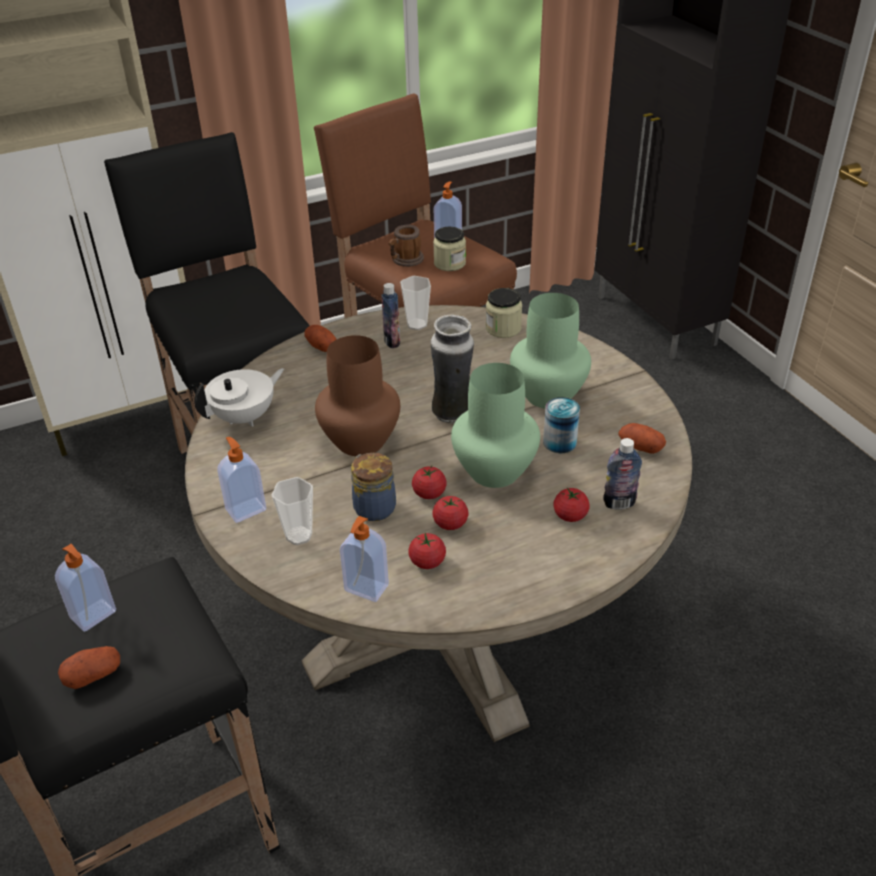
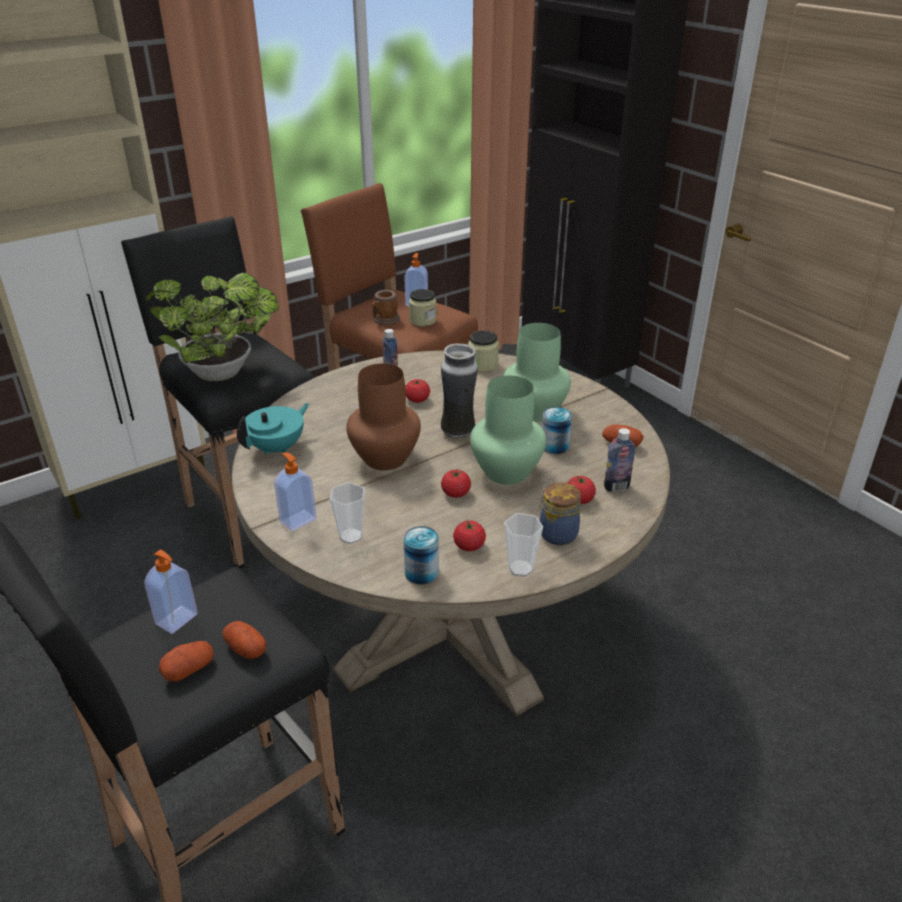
camera: 10 degrees left, 5 degrees down
white teapot [194,368,284,427] -> turquoise teapot [237,403,309,454]
potato [304,325,337,352] -> potato moved to [223,621,267,659]
soap dispenser [340,516,389,602] -> can [403,526,439,585]
jar [351,453,396,521] -> jar moved to [539,482,581,545]
cup [400,276,431,330] -> cup moved to [504,513,543,577]
tomato [432,496,469,530] -> tomato moved to [405,379,430,403]
none -> potted plant [146,273,278,381]

